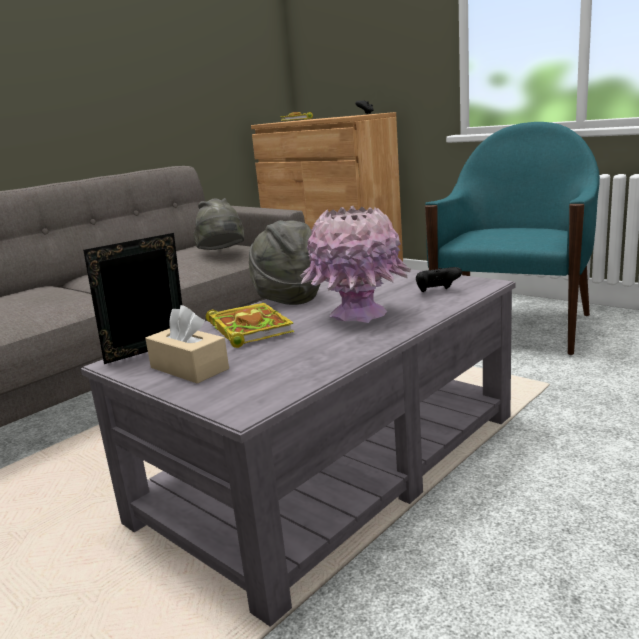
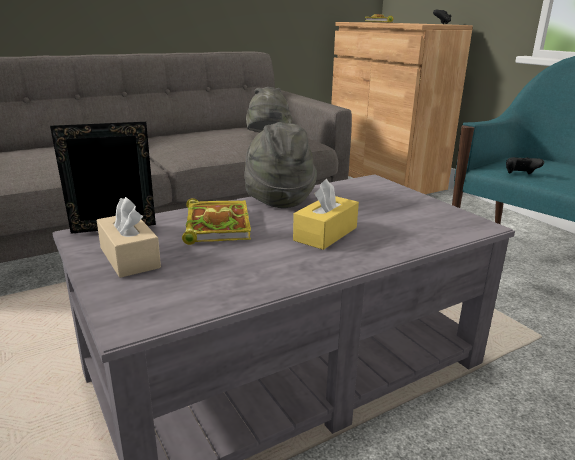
camera: 15 degrees right, 5 degrees up
pink vase [300,206,411,323] -> yellow tissue box [293,179,359,250]
black game controller [416,267,462,292] -> black game controller moved to [506,157,544,174]

